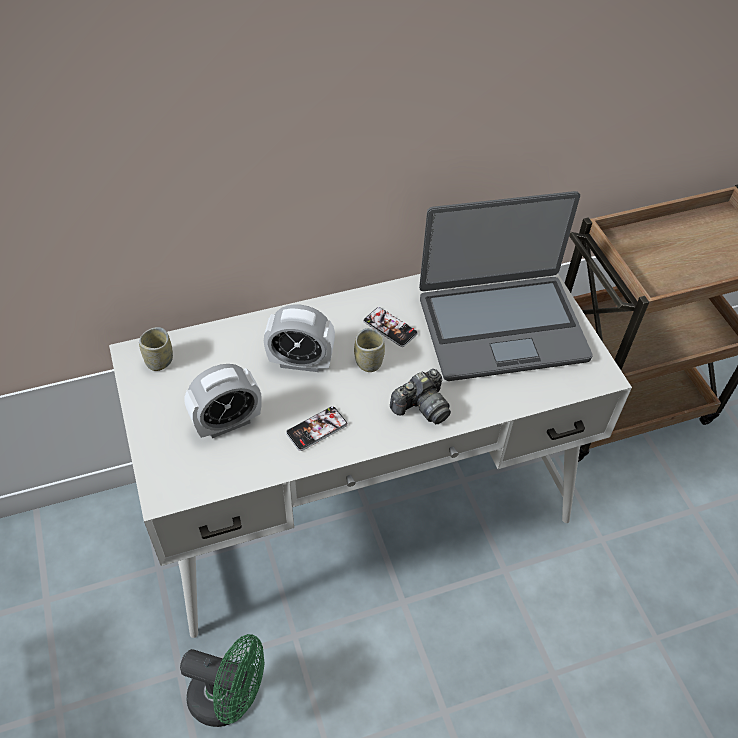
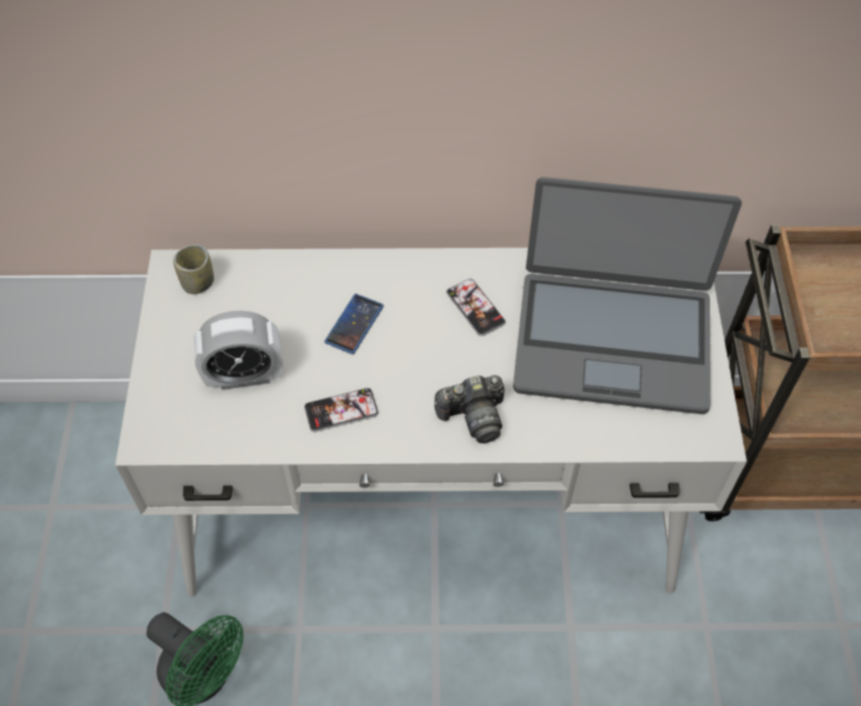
camera: 20 degrees right, 5 degrees up
alarm clock [264,304,335,372] -> phone [324,294,383,354]
cup [354,328,385,372] -> none

